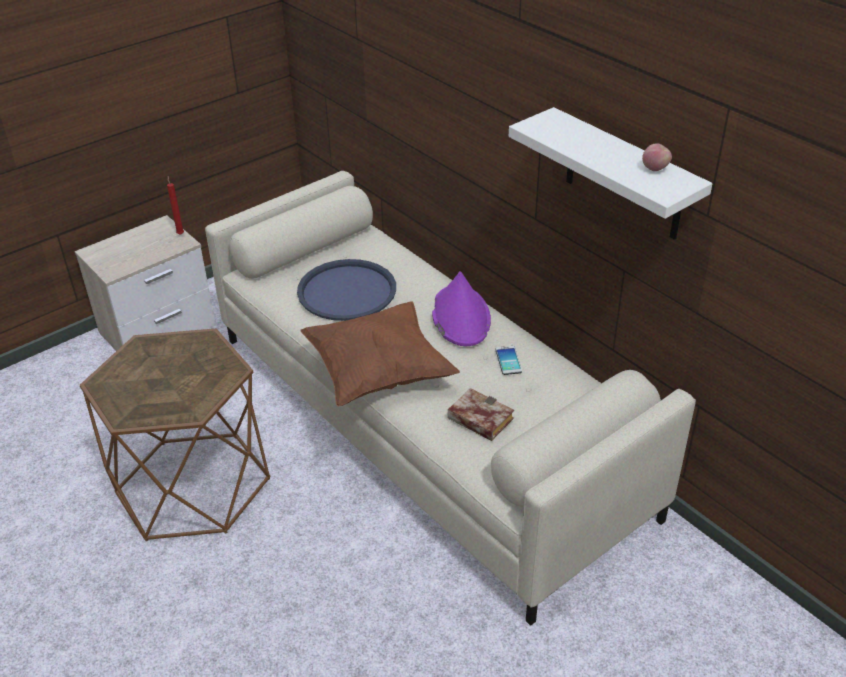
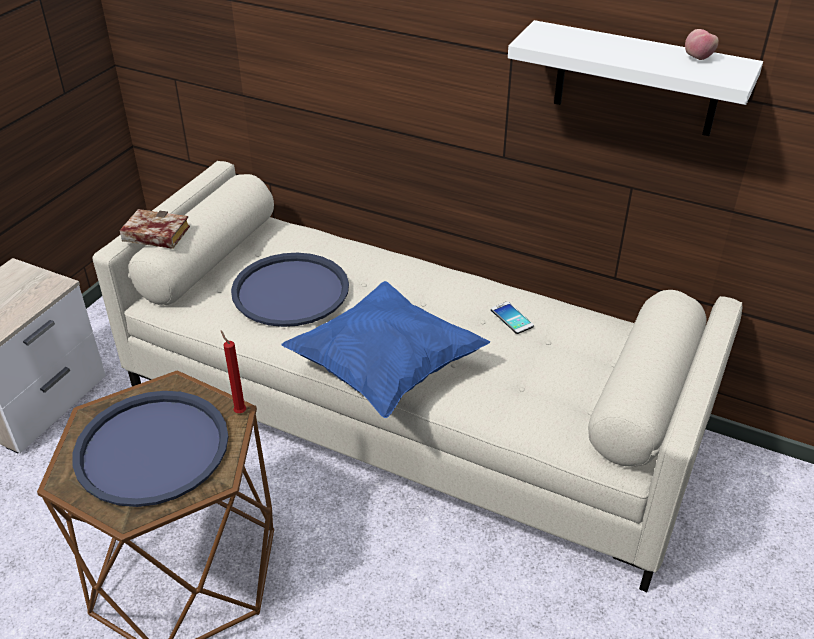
camera: 25 degrees left, 0 degrees up
red candle [167,176,184,235] -> red candle moved to [221,331,246,413]
brown pillow [300,301,460,406] -> blue pillow [281,281,490,418]
purple hat [432,271,491,347] -> none
book [448,388,514,441] -> book moved to [119,209,190,249]
none -> blue tray [72,391,228,507]

